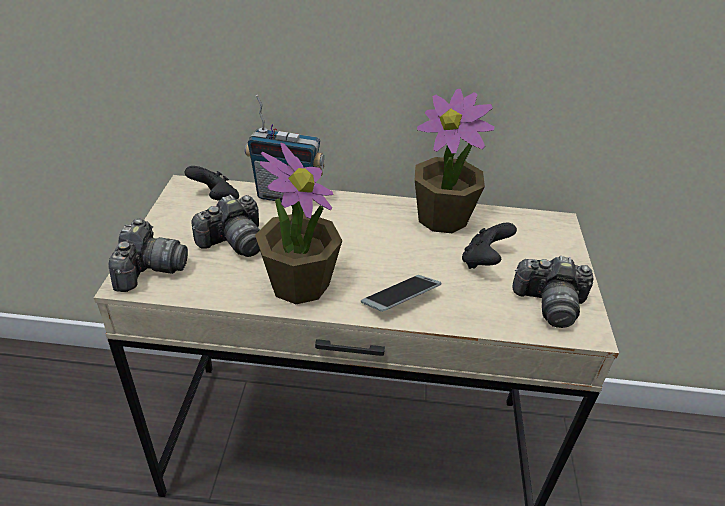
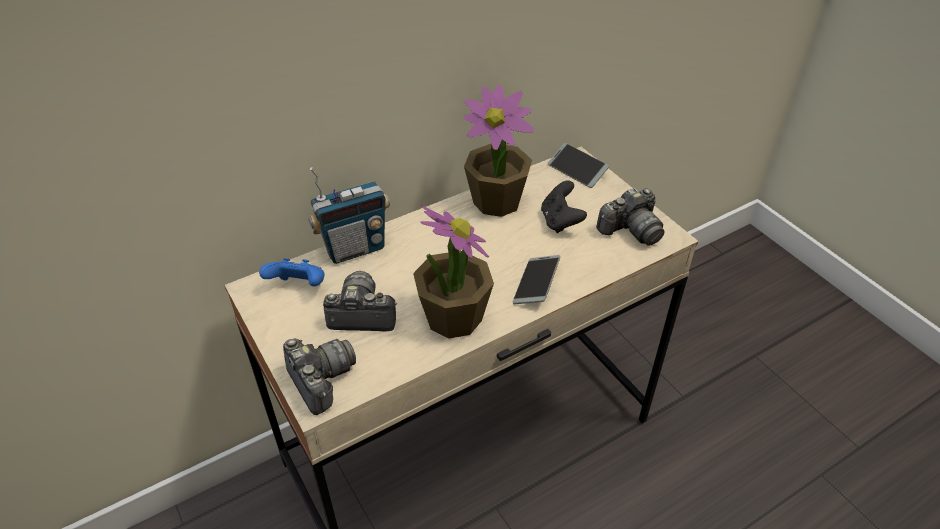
camera: 35 degrees left, 5 degrees up
black game controller [184,166,239,200] -> blue game controller [259,258,325,286]
camera [192,195,260,257] -> camera turned 105 degrees counterclockwise [323,271,397,331]
none -> phone [548,143,609,188]

